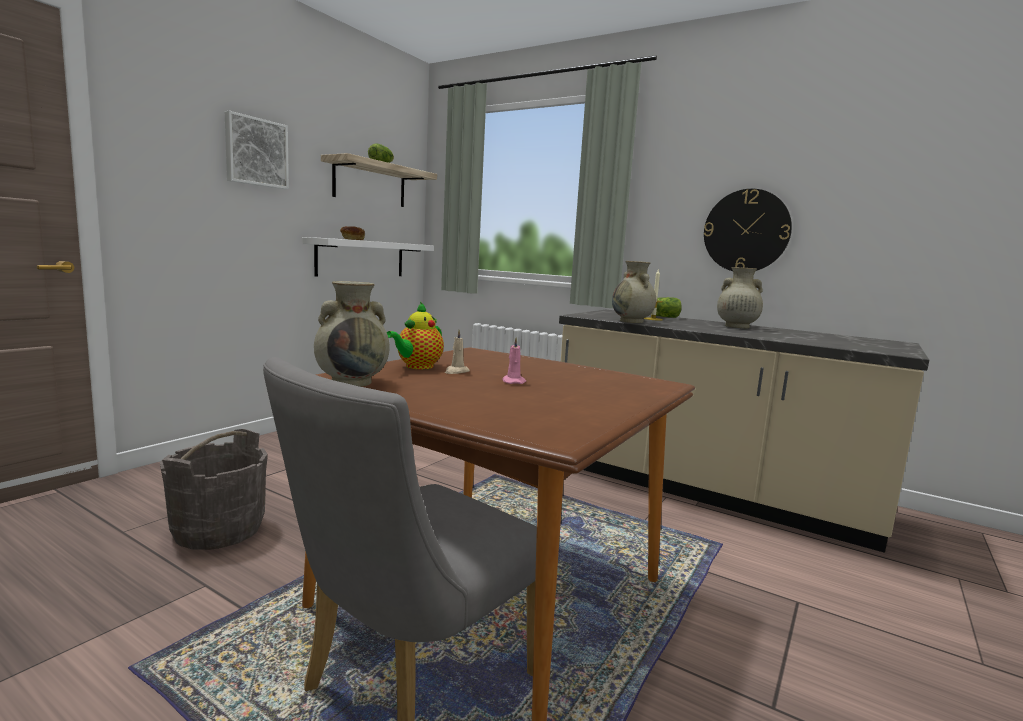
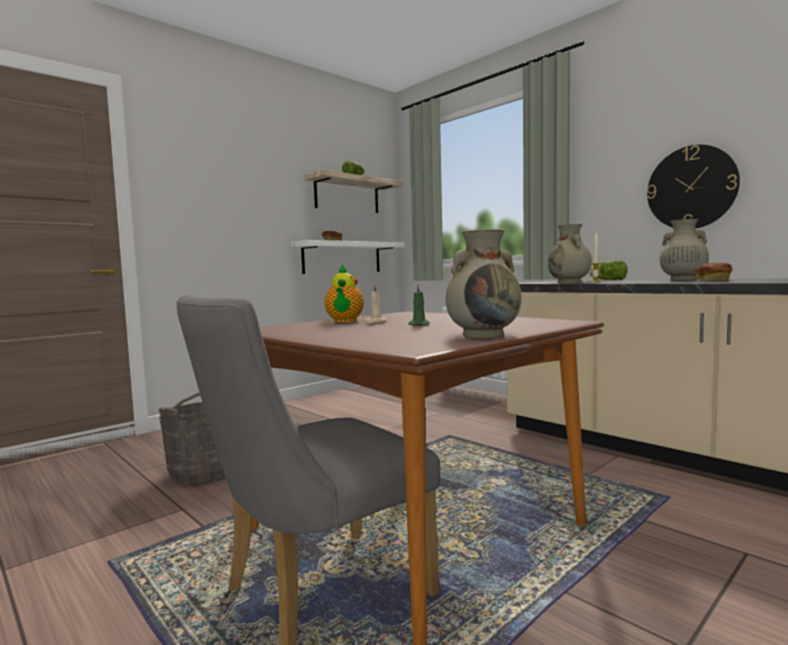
camera: 15 degrees right, 5 degrees down
picture [225,111,289,189] -> none
beige vase [314,281,389,387] -> beige vase moved to [446,229,522,338]
teapot [387,302,444,369] -> teapot turned 45 degrees counterclockwise [324,264,364,322]
pink candle [502,337,526,384] -> green candle [408,284,430,326]
none -> bread [695,262,732,281]

